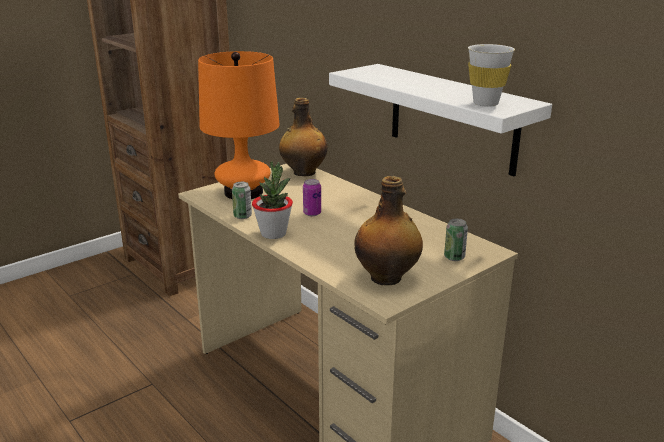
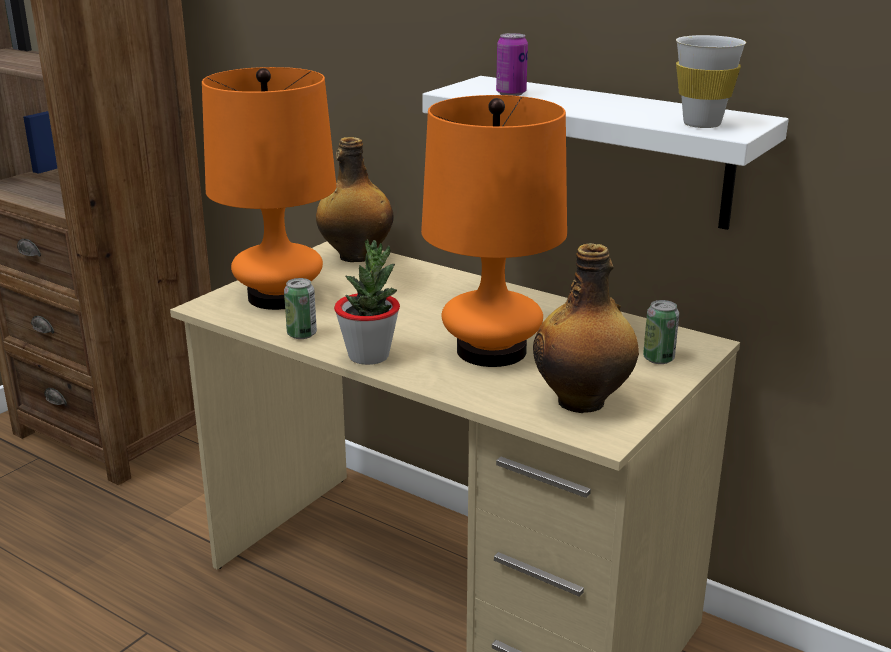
camera: 15 degrees left, 0 degrees up
can [303,179,321,216] -> can moved to [496,33,528,96]
none -> orange table lamp [421,95,567,367]

